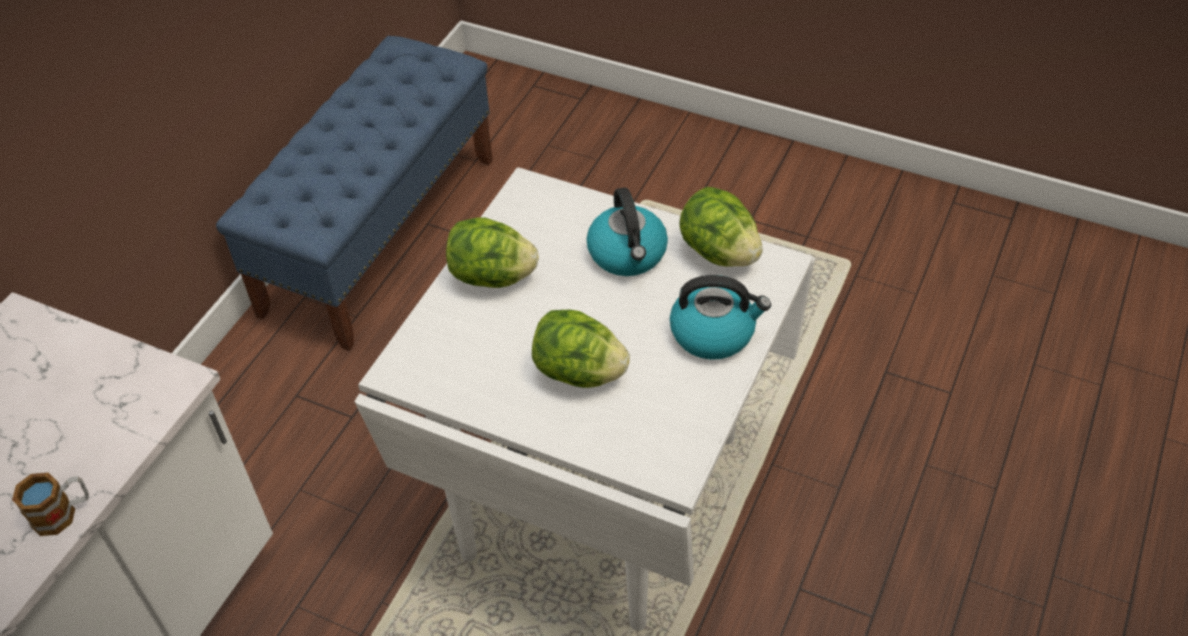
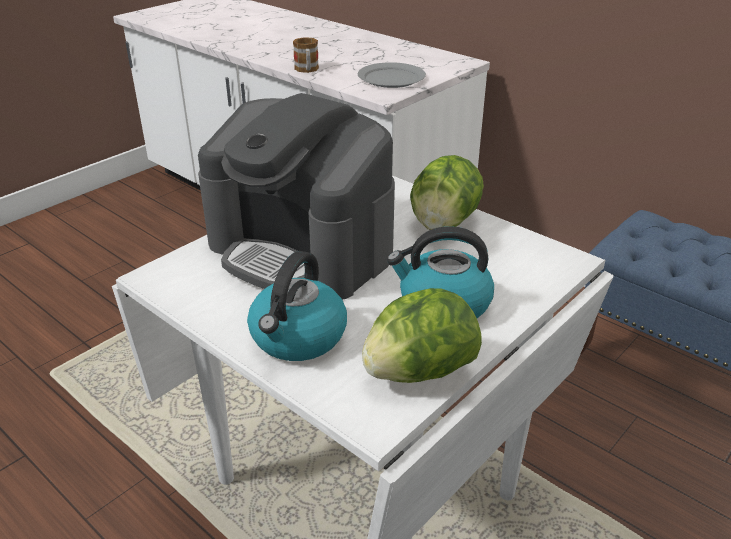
camera: 105 degrees right, 15 degrees down
lettuce [532,310,630,388] -> coffee machine [198,93,395,300]
none -> grey plate [358,62,426,88]

